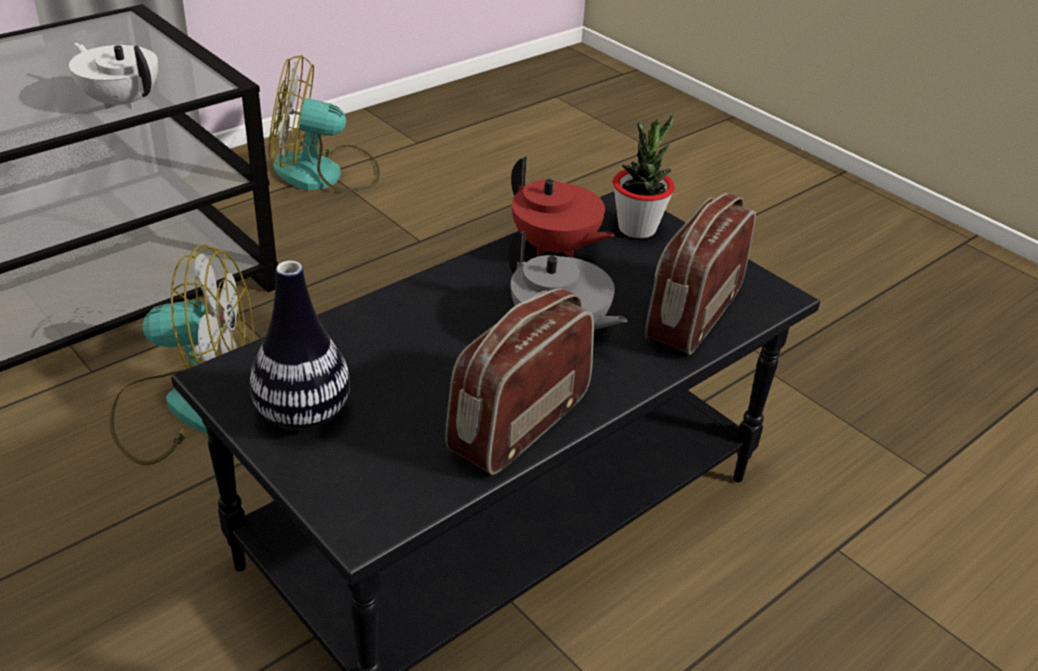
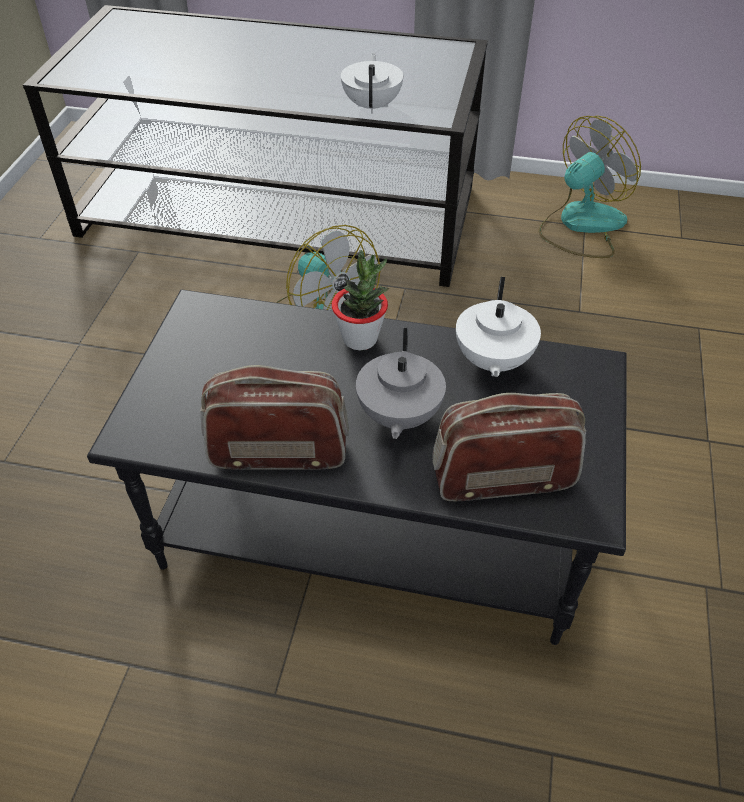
camera: 55 degrees right, 10 degrees up
vase [250,261,350,430] -> none
fan [269,55,380,192] -> fan turned 90 degrees clockwise [539,116,641,258]
red teapot [511,156,615,257] -> white teapot [456,277,541,377]
potted plant [613,115,675,238] -> potted plant moved to [332,250,389,350]

